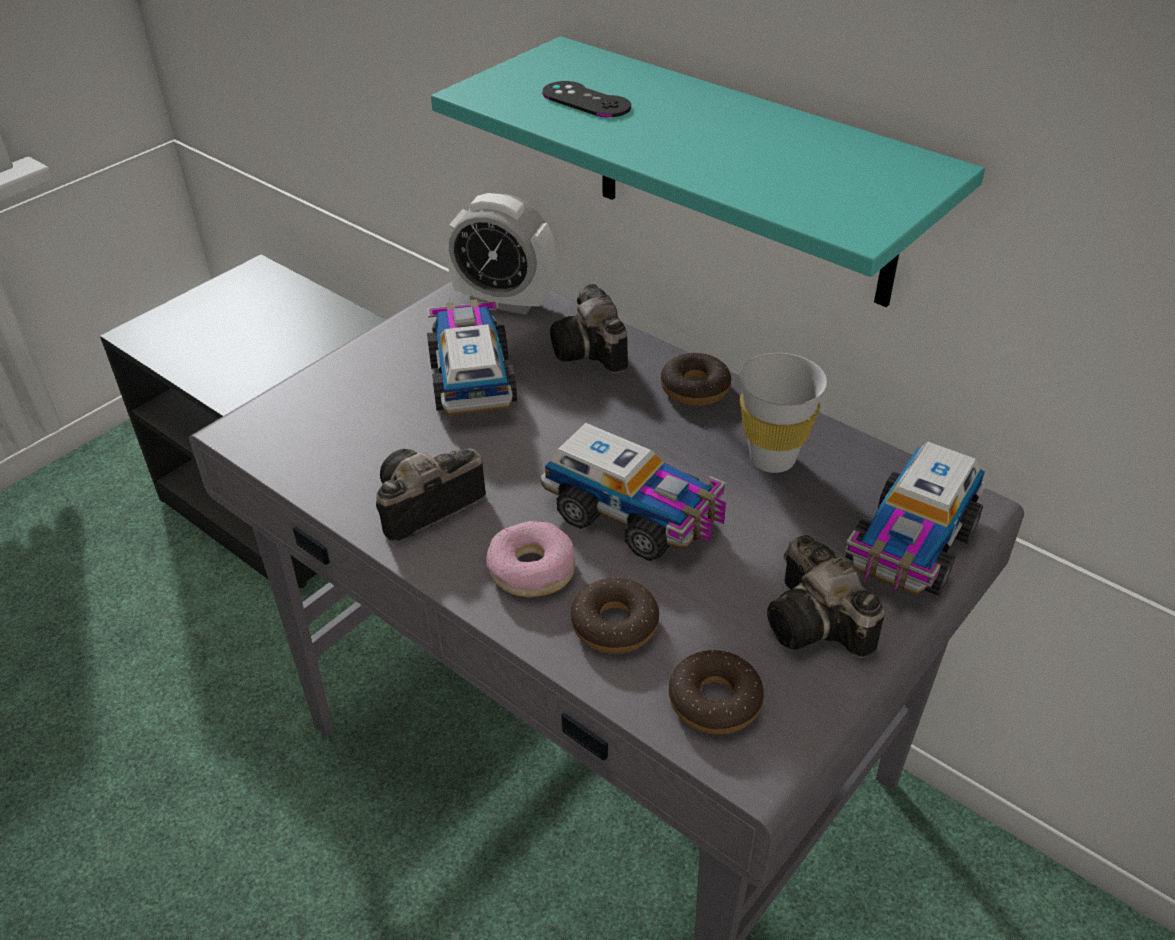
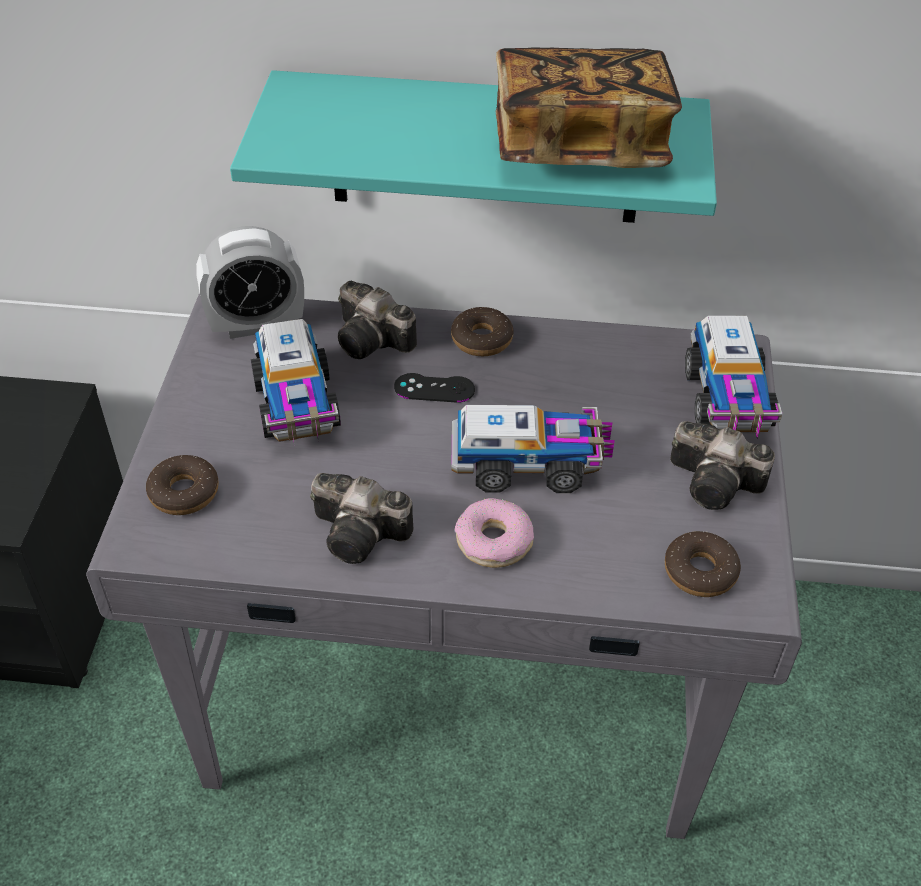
camera: 35 degrees left, 5 degrees up
camera [376,449,486,542] -> camera turned 90 degrees counterclockwise [310,473,413,564]
toy truck [427,295,517,415] -> toy truck turned 150 degrees counterclockwise [251,319,341,442]
black game controller [542,81,631,117] -> black game controller moved to [394,373,475,403]
donut [571,577,659,654] -> donut moved to [146,455,219,515]
white cup [739,353,827,473] -> none
none -> book [496,48,682,168]

